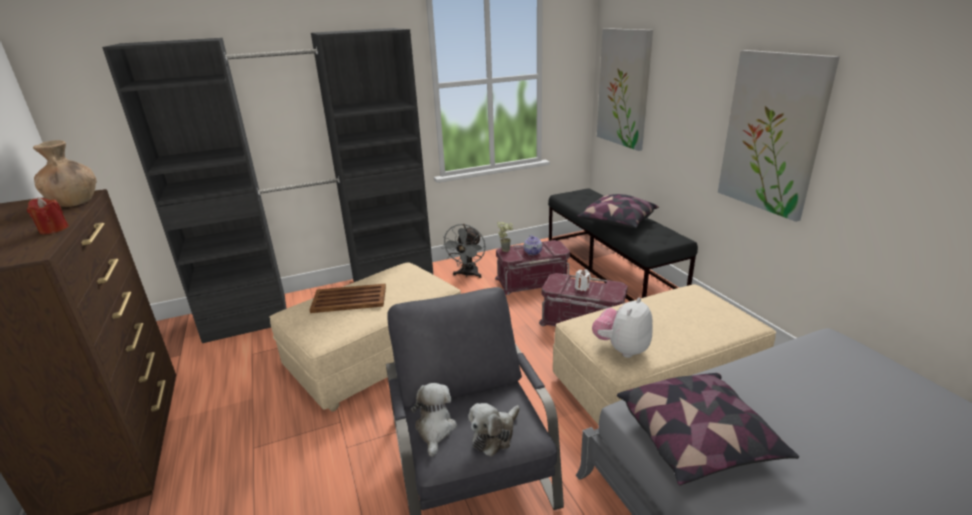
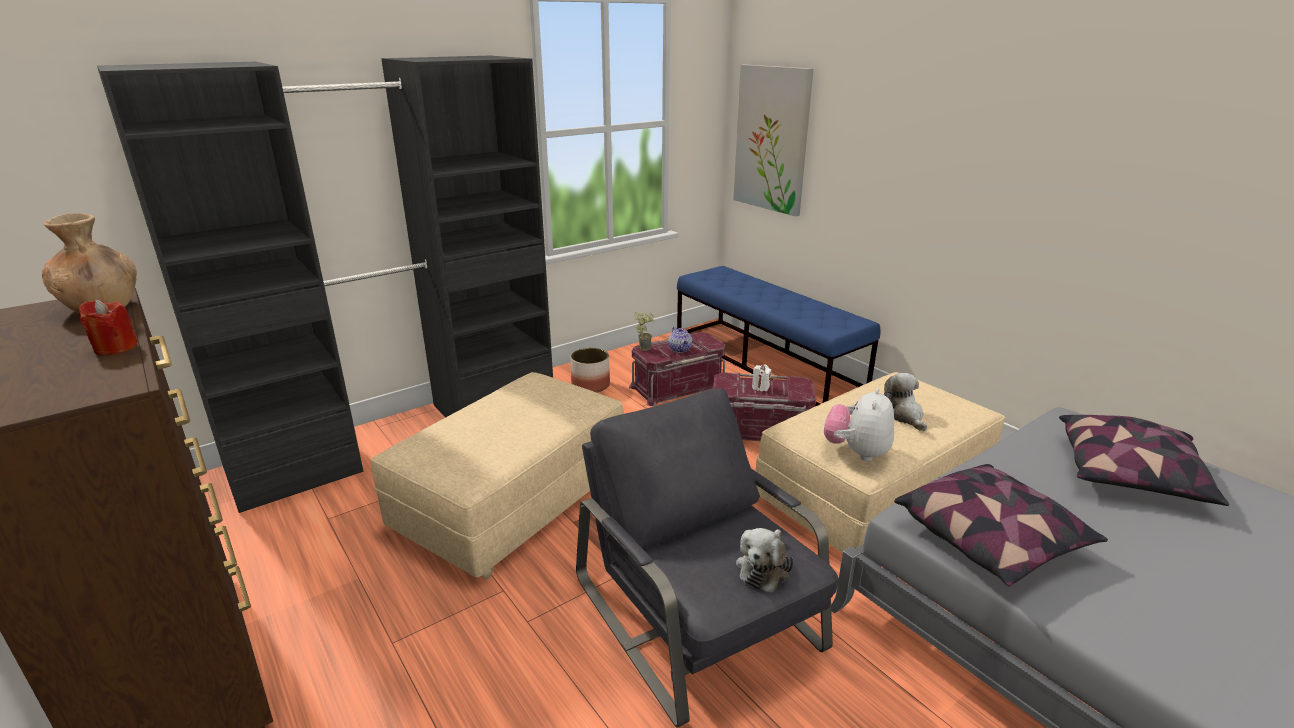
camera: 15 degrees left, 0 degrees up
brown tray [309,284,386,313] -> none
plush toy [411,383,457,457] -> plush toy moved to [884,373,927,431]
grey fan [441,224,486,278] -> planter [570,348,610,393]
black bench [548,188,698,301] -> blue bench [677,266,881,406]
pillow [577,194,659,228] -> pillow moved to [1059,415,1229,506]
picture [718,50,840,222] -> none

